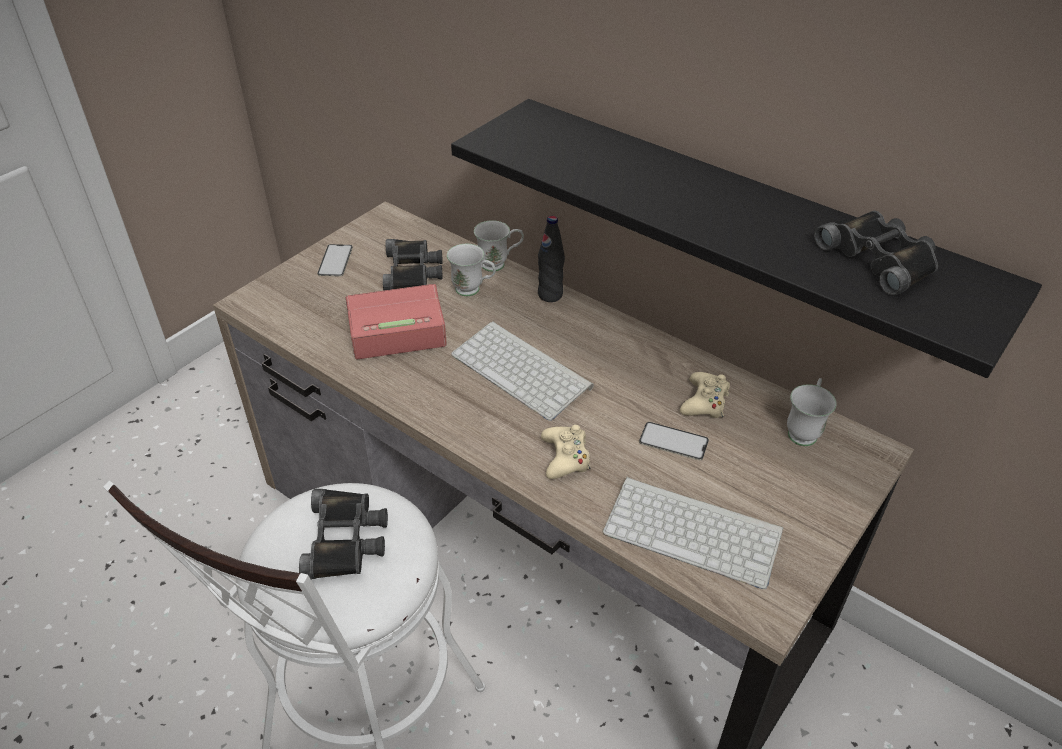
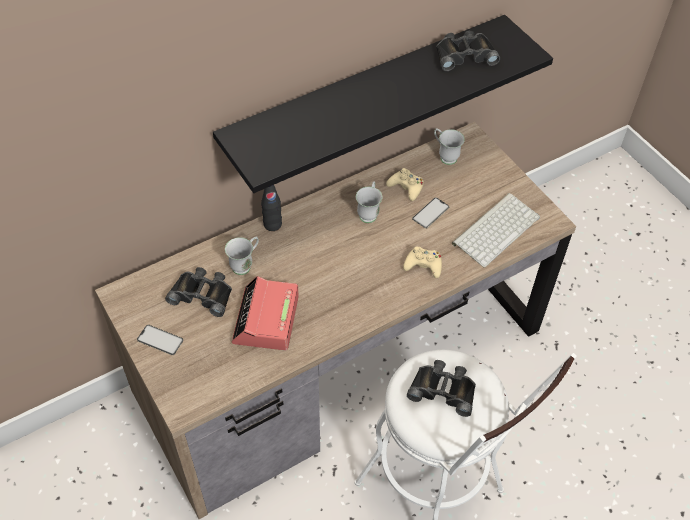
camera: 70 degrees left, 10 degrees up
keyboard [451,321,594,421] -> none
white mug [474,220,524,272] -> white mug moved to [356,181,382,223]

